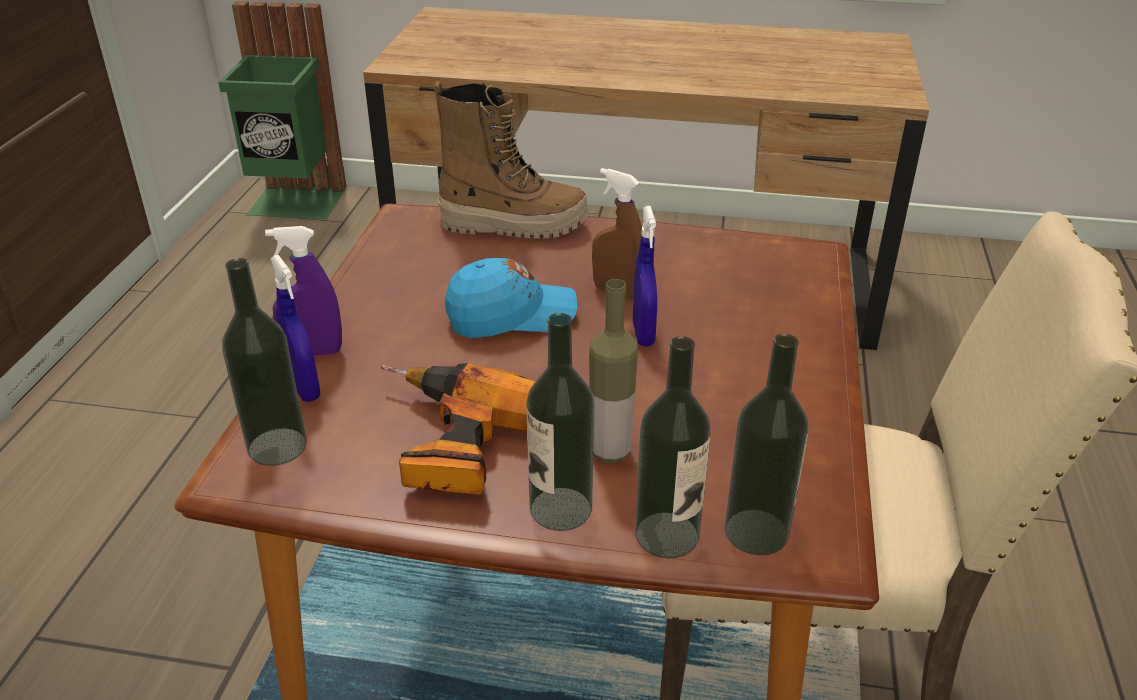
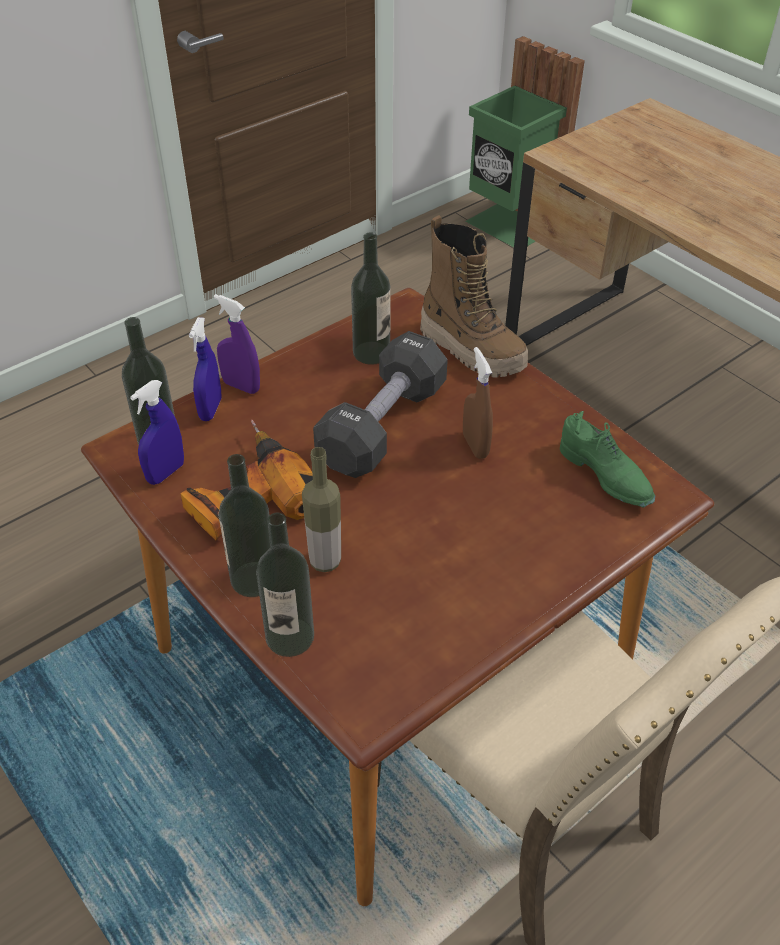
camera: 40 degrees right, 10 degrees up
blue cap [445,258,577,338] -> black dumbbell [313,331,448,478]
blue spray bottle [633,206,657,346] -> blue spray bottle moved to [130,380,184,485]
bottle [725,334,809,555] -> bottle moved to [351,232,391,365]
none -> green shoe [560,411,655,508]

